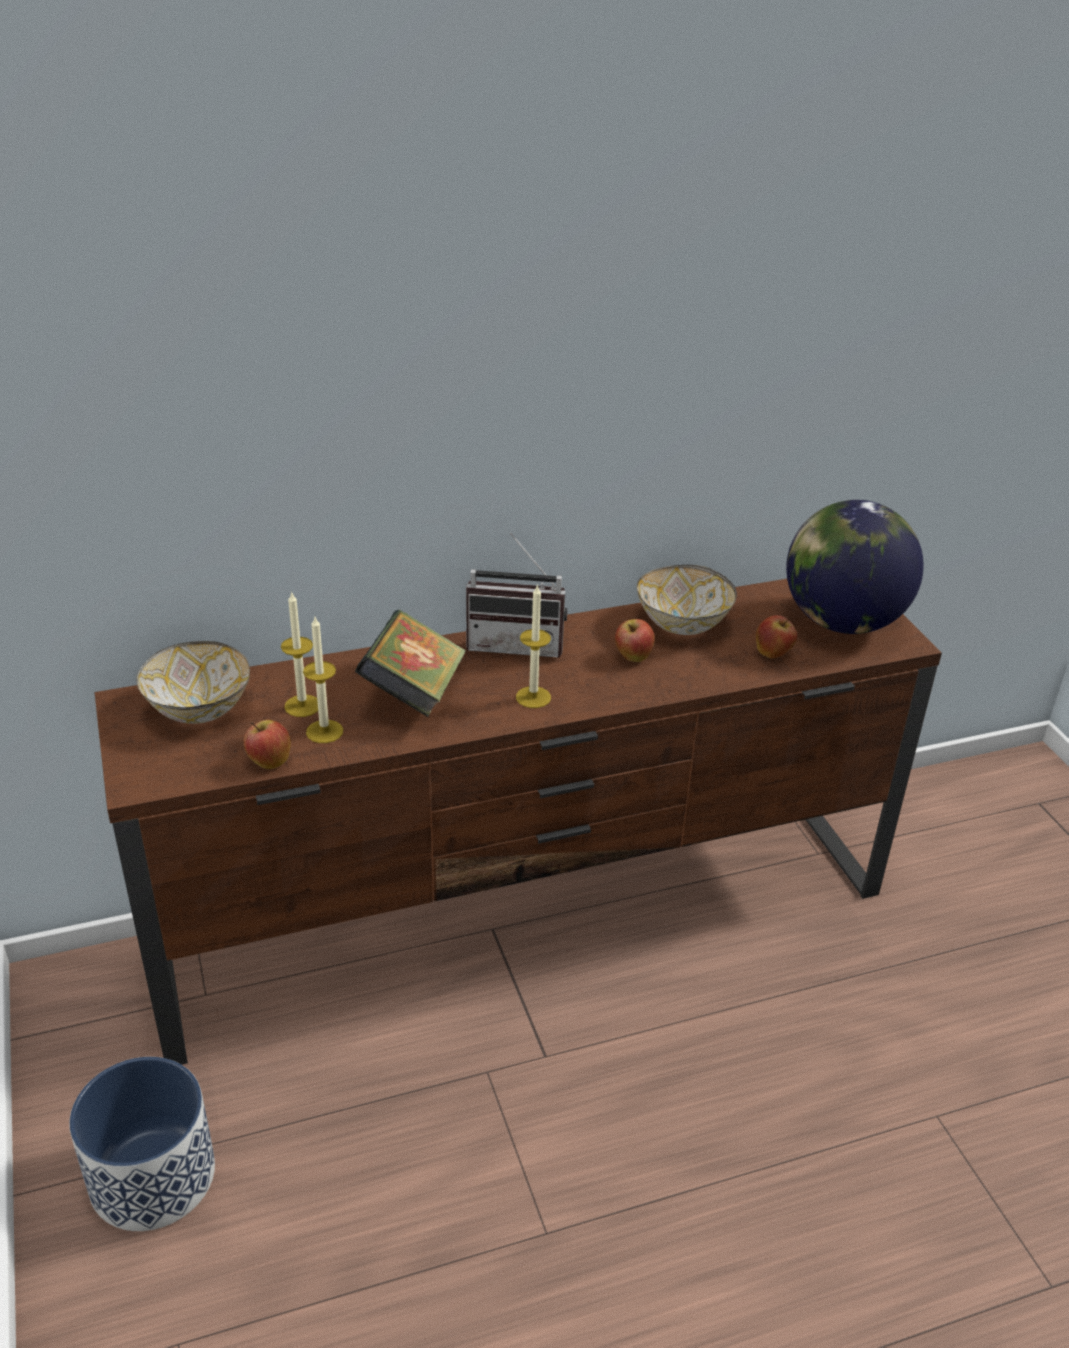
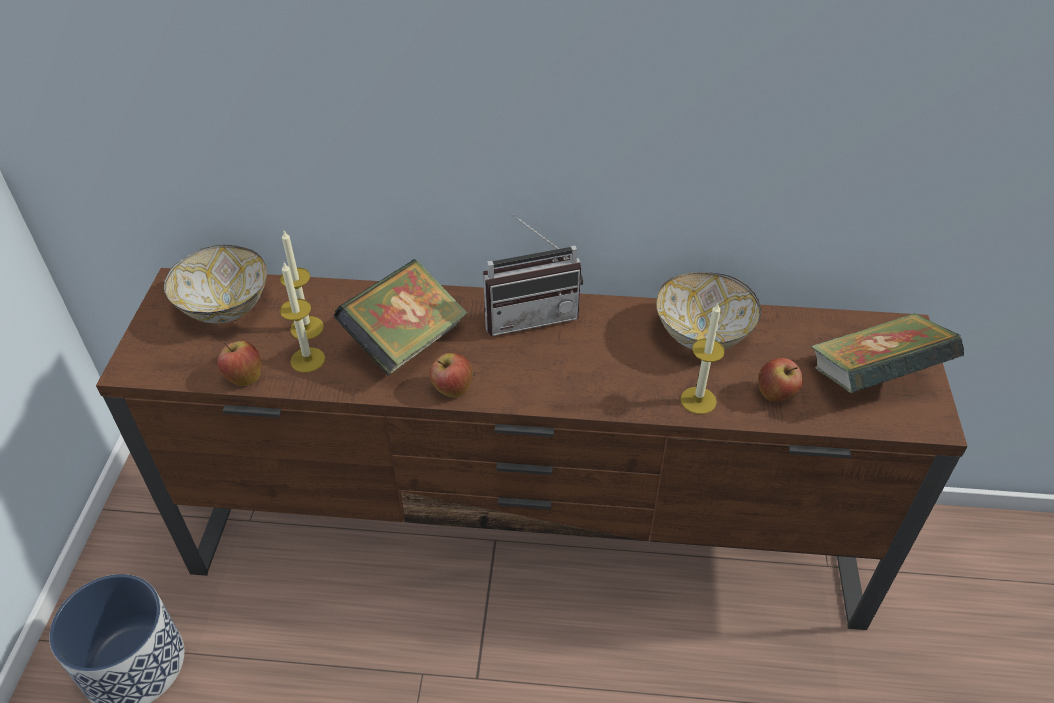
camera: 25 degrees right, 10 degrees up
radio [466,532,568,657] -> radio turned 45 degrees counterclockwise [483,214,583,336]
candle [516,586,551,708] -> candle moved to [680,303,725,414]
apple [615,619,655,662] -> apple moved to [430,353,473,397]
globe [786,500,924,634] -> book [810,313,964,393]

